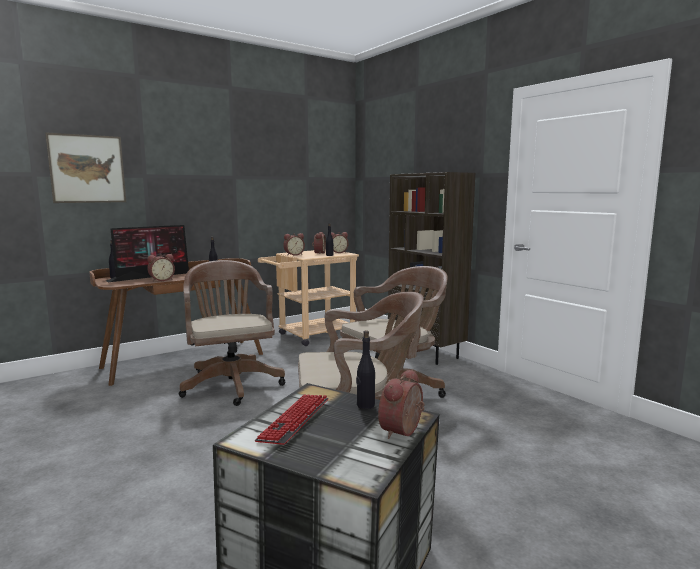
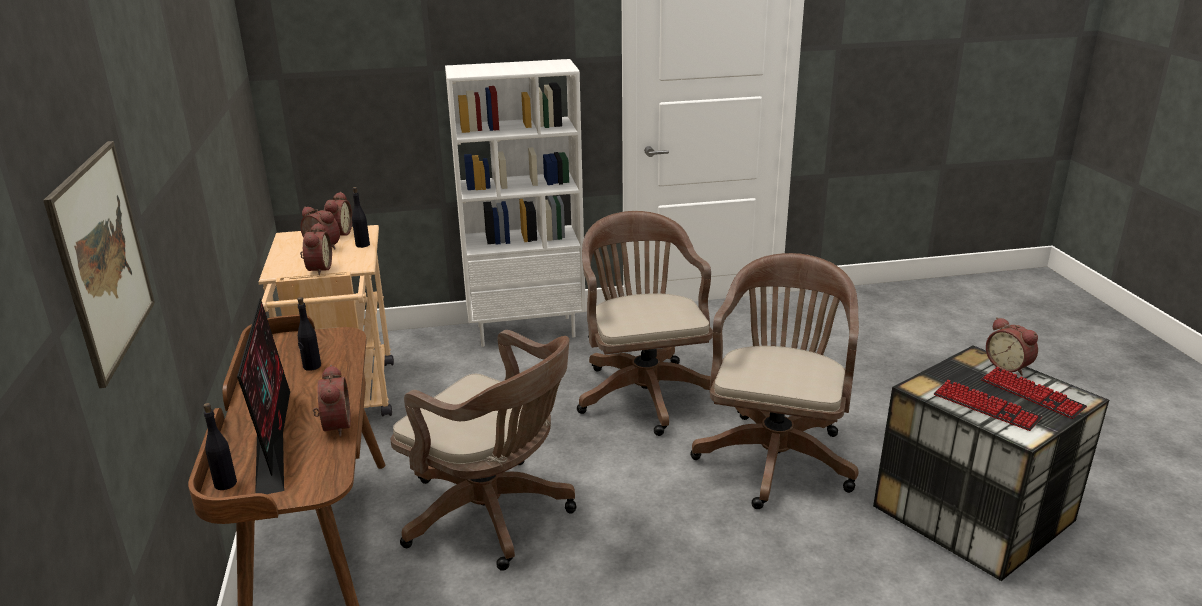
camera: 65 degrees left, 15 degrees up
brown office chair [179,260,285,406] -> brown office chair turned 150 degrees counterclockwise [390,330,577,571]
black bottle [356,330,375,409] -> none
brown bookcase [388,172,475,365] -> white bookcase [445,59,586,347]
none -> keyboard [981,367,1087,419]

